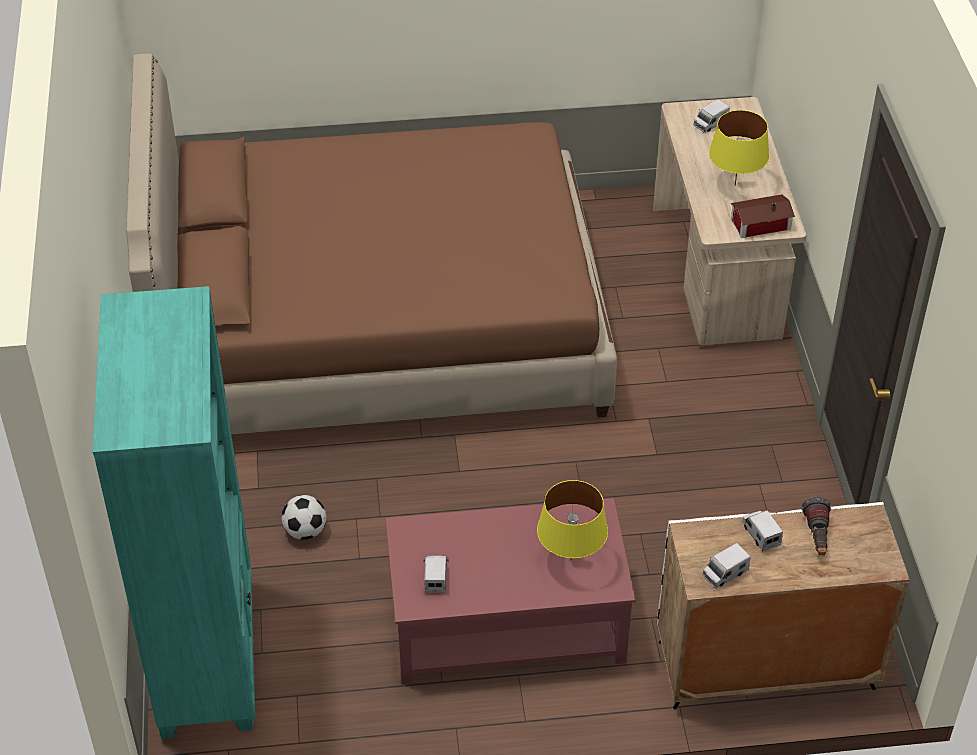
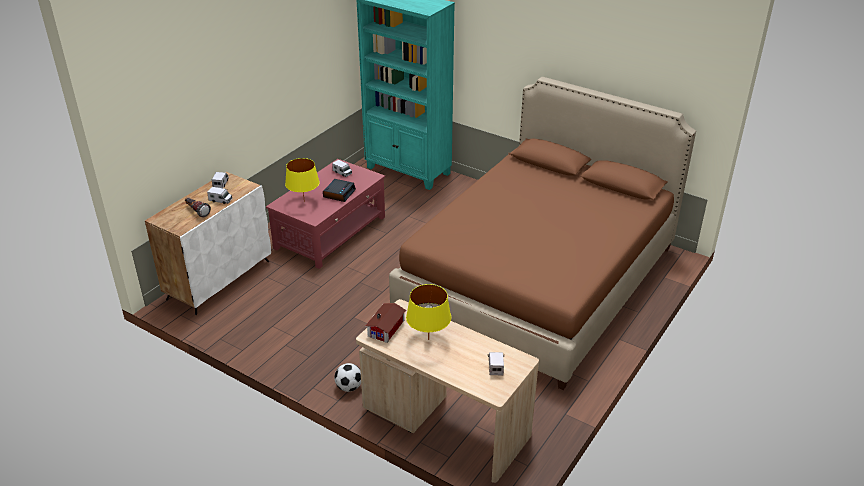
camera: 130 degrees right, 10 degrees down
football [281,495,326,540] -> football moved to [334,363,361,392]
none -> alarm clock [323,179,356,202]

